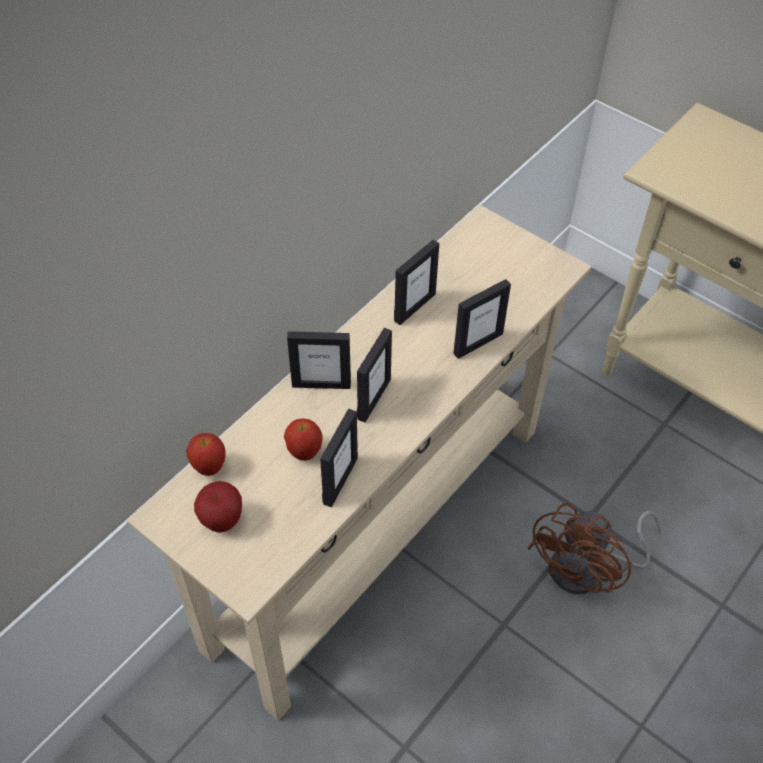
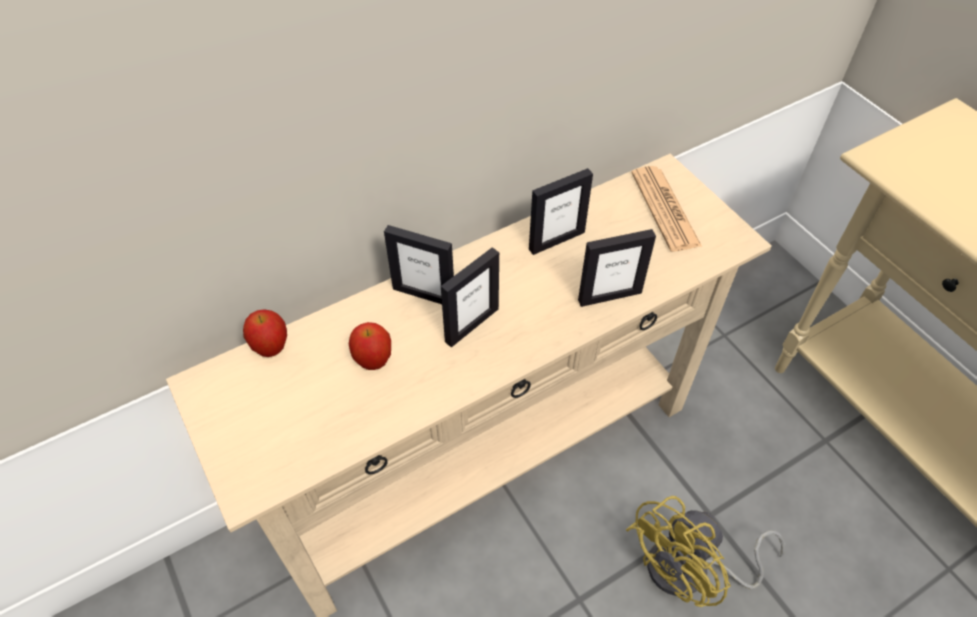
camera: 20 degrees right, 0 degrees up
apple [194,481,242,533] -> none
picture frame [320,408,358,507] -> none
brown fan [528,503,661,594] -> yellow fan [626,496,785,607]
none -> newspaper [631,166,702,251]

